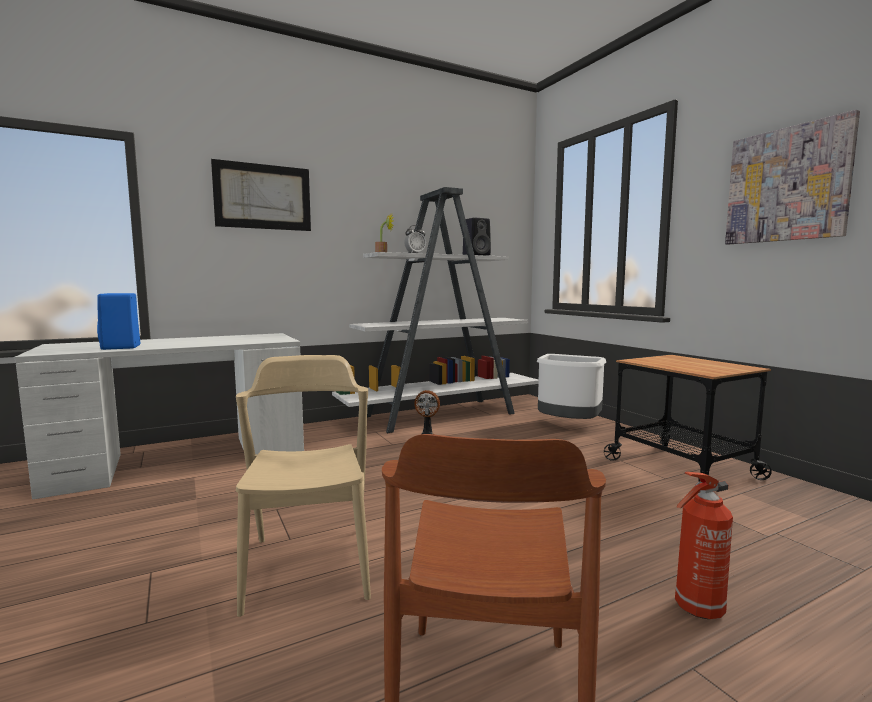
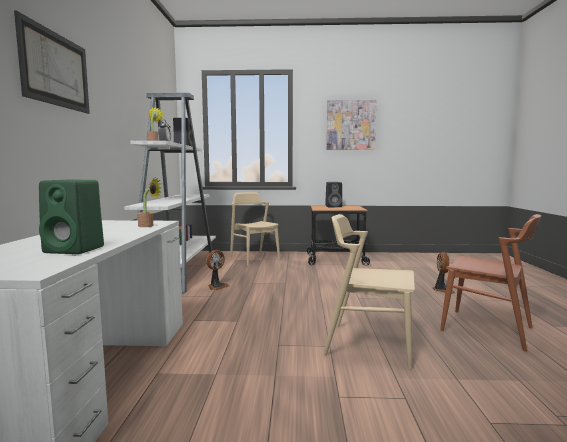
camera: 60 degrees left, 0 degrees up
blue speaker [97,293,140,350] -> green speaker [39,180,104,254]
white trash can [537,354,606,419] -> beige chair [230,192,280,265]
fire extinguisher [675,472,733,619] -> fan [433,252,455,294]
none -> potted plant [137,178,162,227]
none -> black speaker [325,182,342,207]

